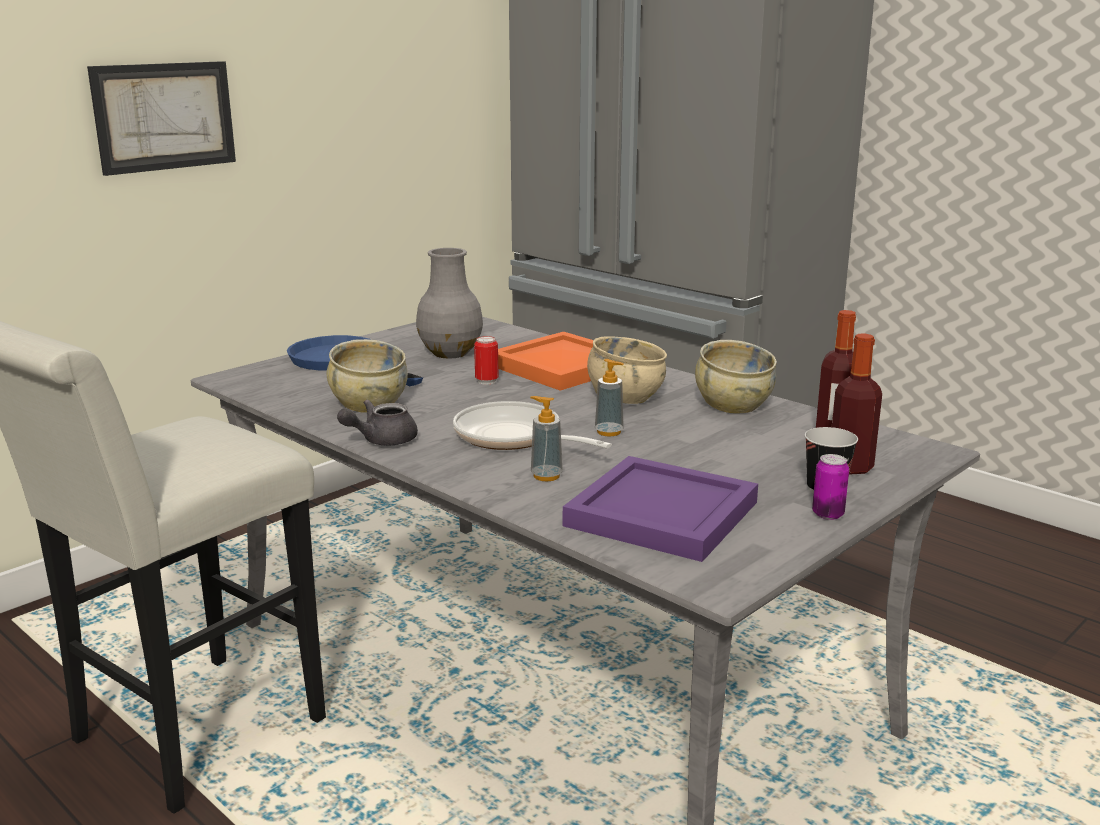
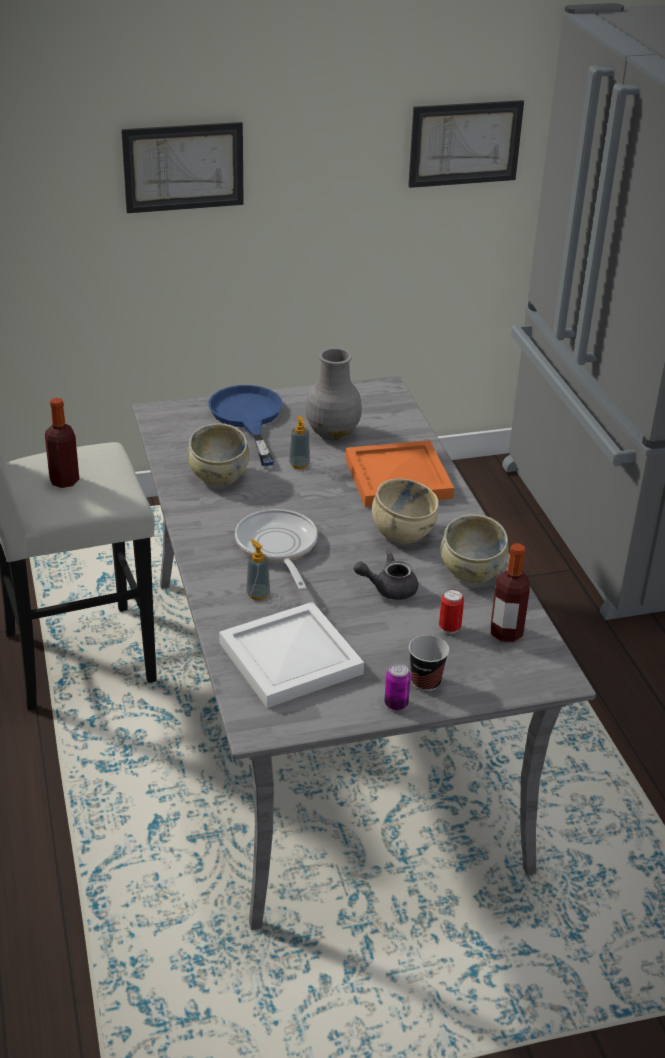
camera: 30 degrees right, 15 degrees up
grey teapot [337,400,418,446] -> grey teapot moved to [354,551,418,600]
can [474,336,499,385] -> can moved to [439,589,464,634]
purple tray [563,456,758,562] -> white tray [219,602,364,708]
soap dispenser [595,359,624,436] -> soap dispenser moved to [289,416,310,469]
bottle [832,333,882,474] -> bottle moved to [45,398,79,488]
none -> picture [408,100,524,188]

